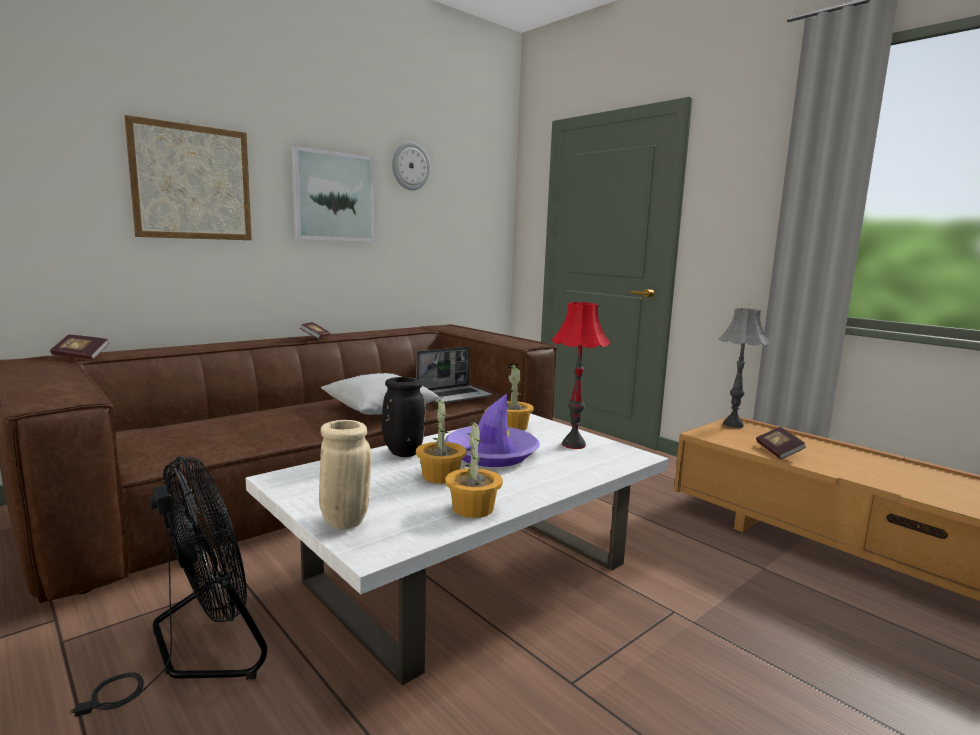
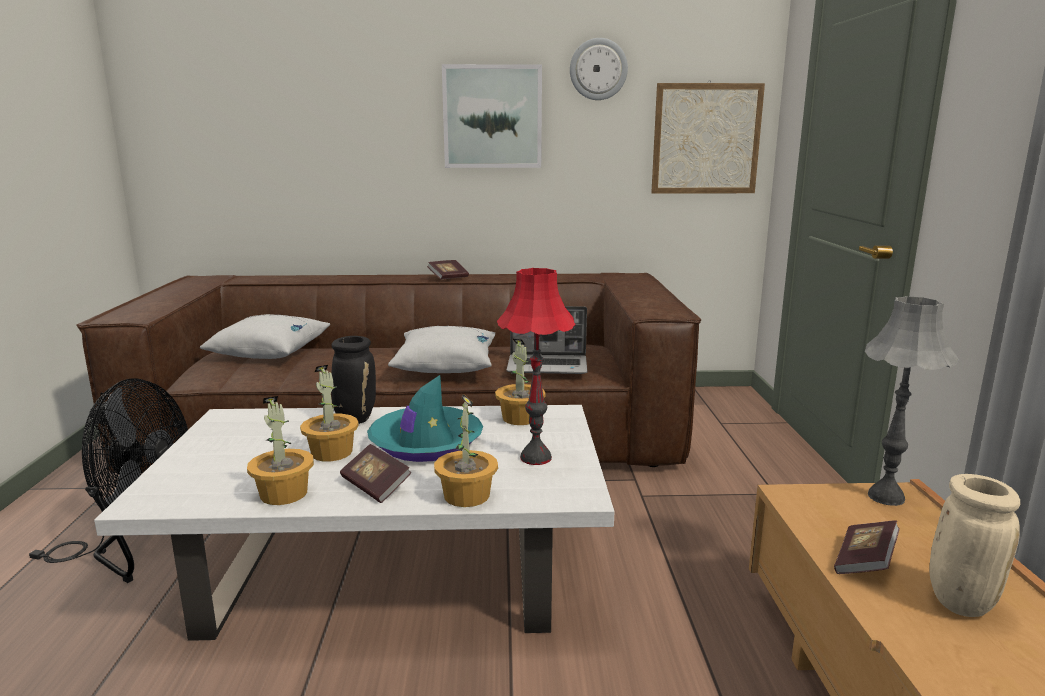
camera: 40 degrees right, 5 degrees up
book [50,335,109,360] -> book moved to [340,444,412,503]
picture [124,115,252,240] -> picture moved to [651,80,765,194]
beige vase [319,420,371,530] -> beige vase moved to [929,474,1020,617]
purple hat [445,394,540,467] -> turquoise hat [367,375,483,462]
none -> grey pillow [200,314,330,359]
none -> potted plant [434,394,498,507]

